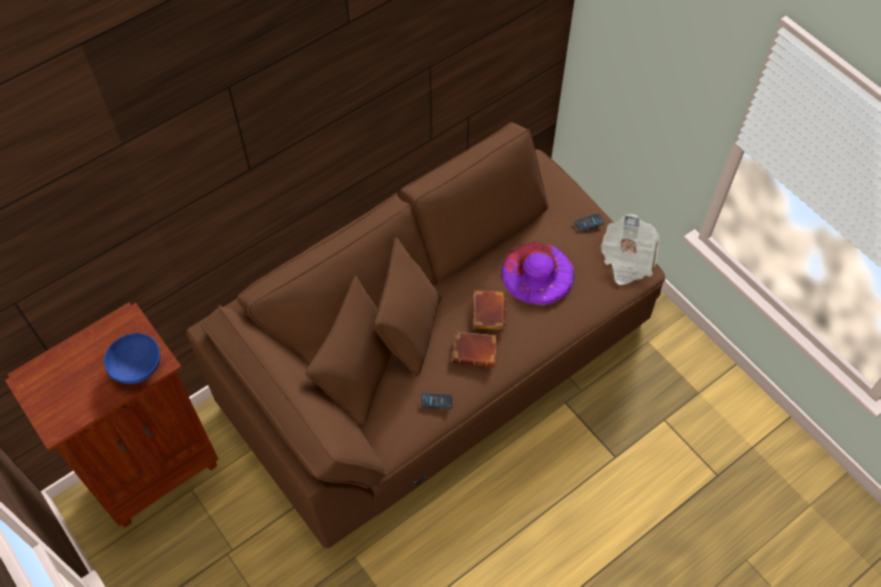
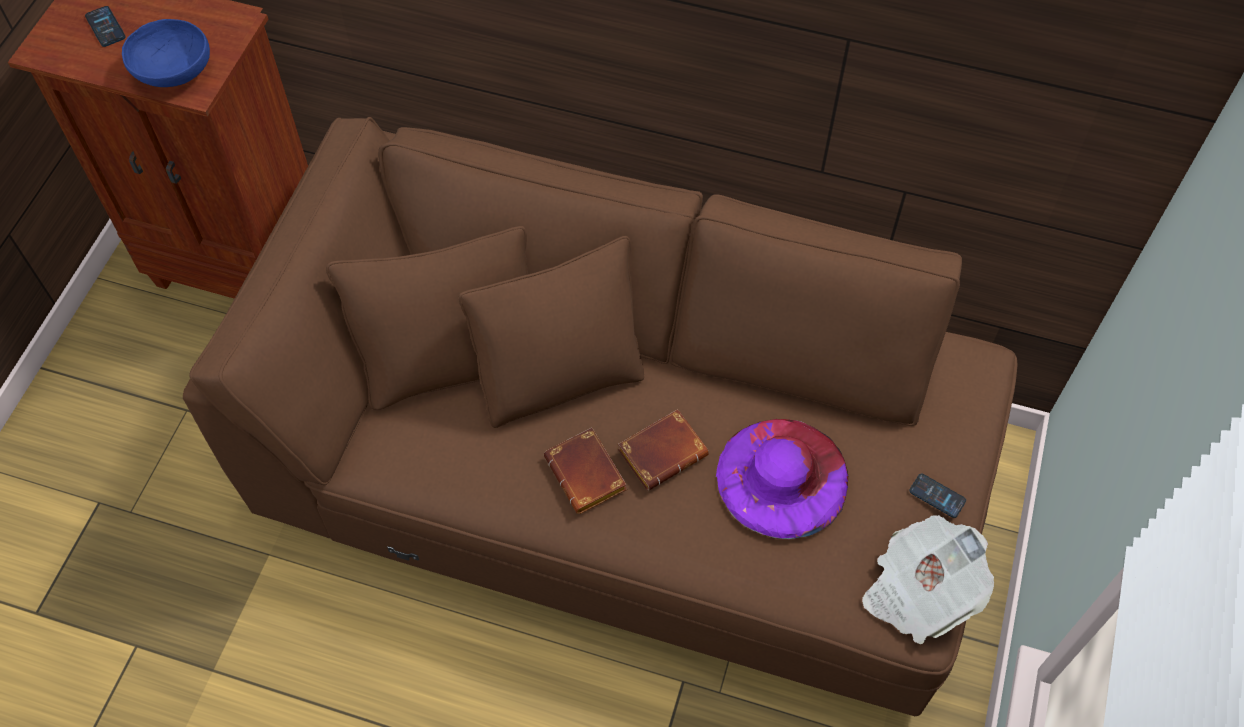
camera: 55 degrees right, 0 degrees up
phone [421,393,453,409] -> phone moved to [85,6,126,47]

